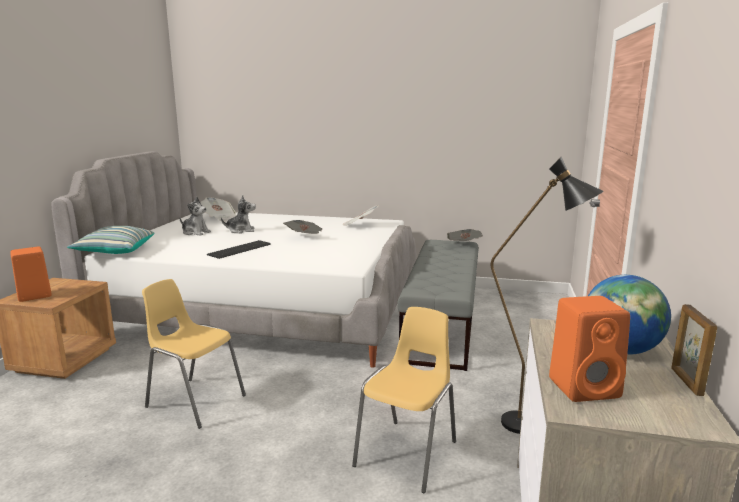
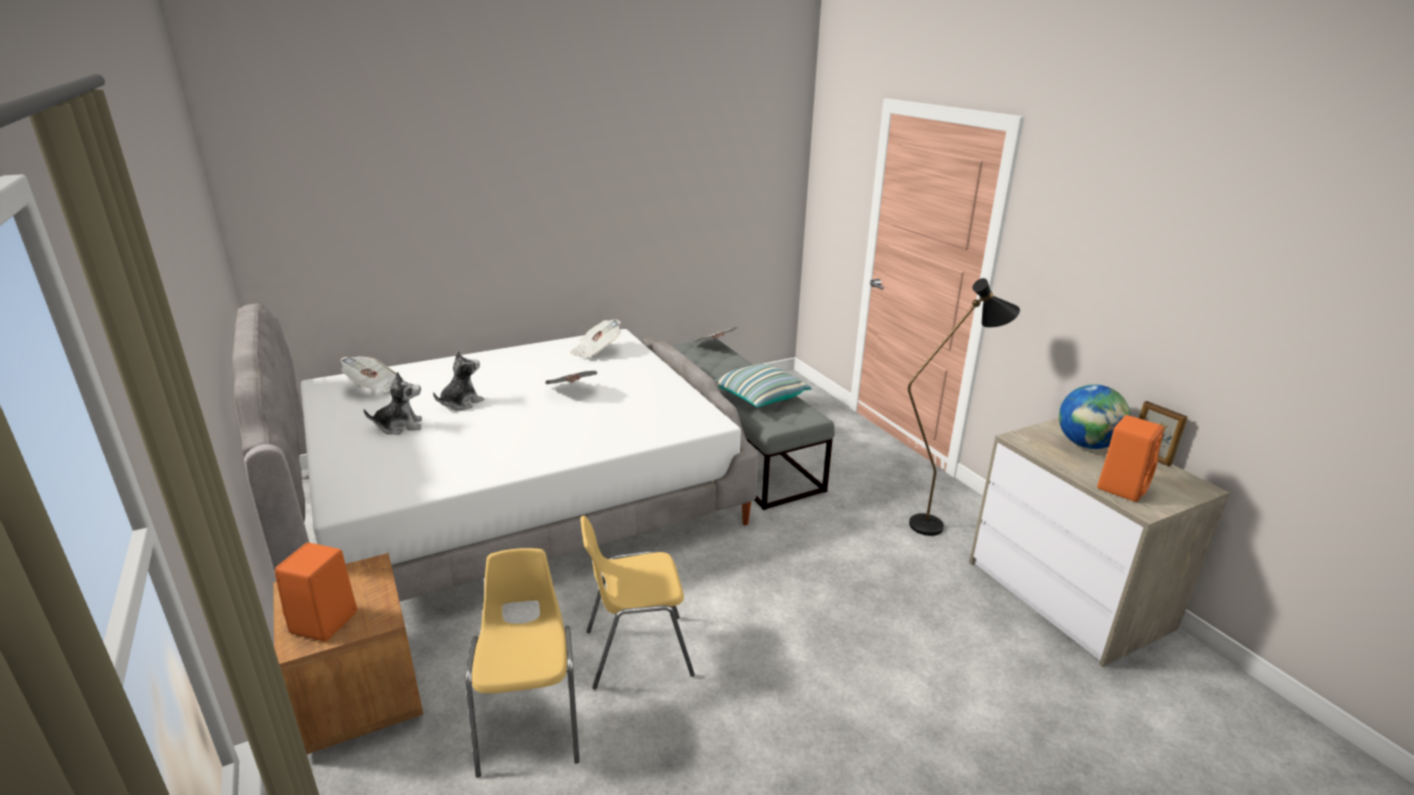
camera: 40 degrees left, 10 degrees up
pillow [67,226,155,254] -> pillow moved to [715,364,812,407]
keyboard [207,240,271,259] -> none
yellow chair [352,307,456,493] -> yellow chair moved to [466,548,580,778]

